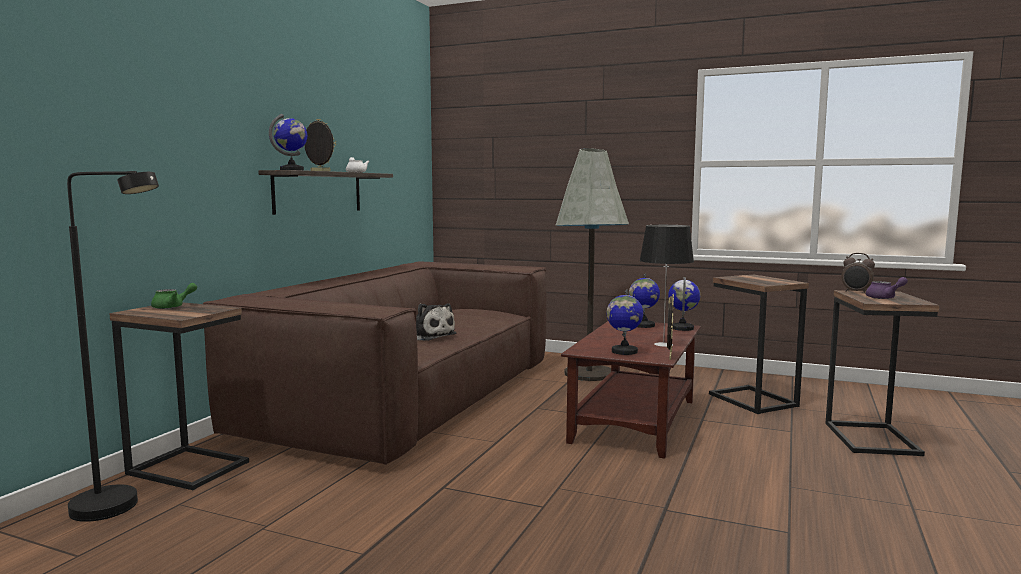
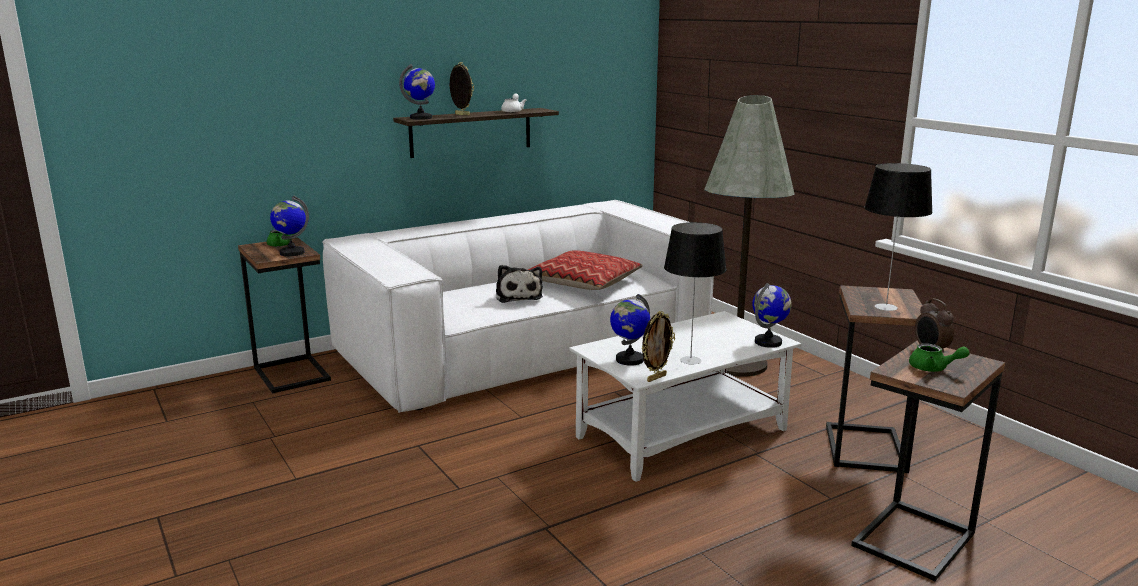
camera: 35 degrees right, 10 degrees up
black floor lamp [67,171,159,522] -> none
brown sofa [203,261,547,465] -> white sofa [322,200,714,413]
brown coffee table [561,321,701,459] -> white coffee table [569,311,801,482]
globe [629,273,660,328] -> globe moved to [270,196,309,256]
purple teapot [866,277,908,299] -> green teapot [909,343,970,372]
none -> pillow [528,250,643,290]
none -> table lamp [864,163,933,311]

